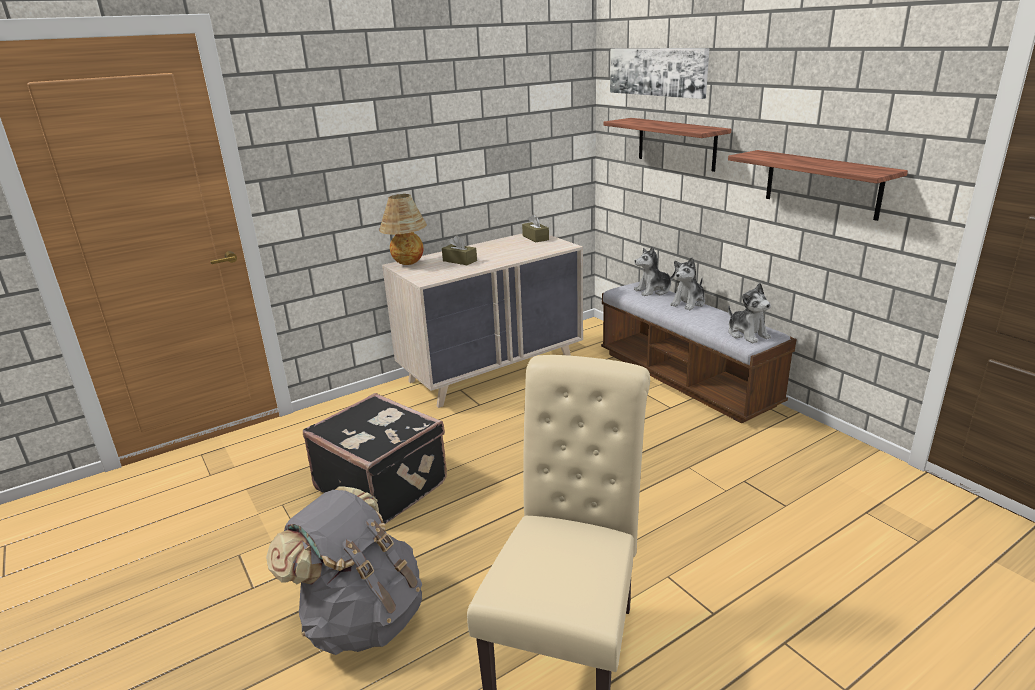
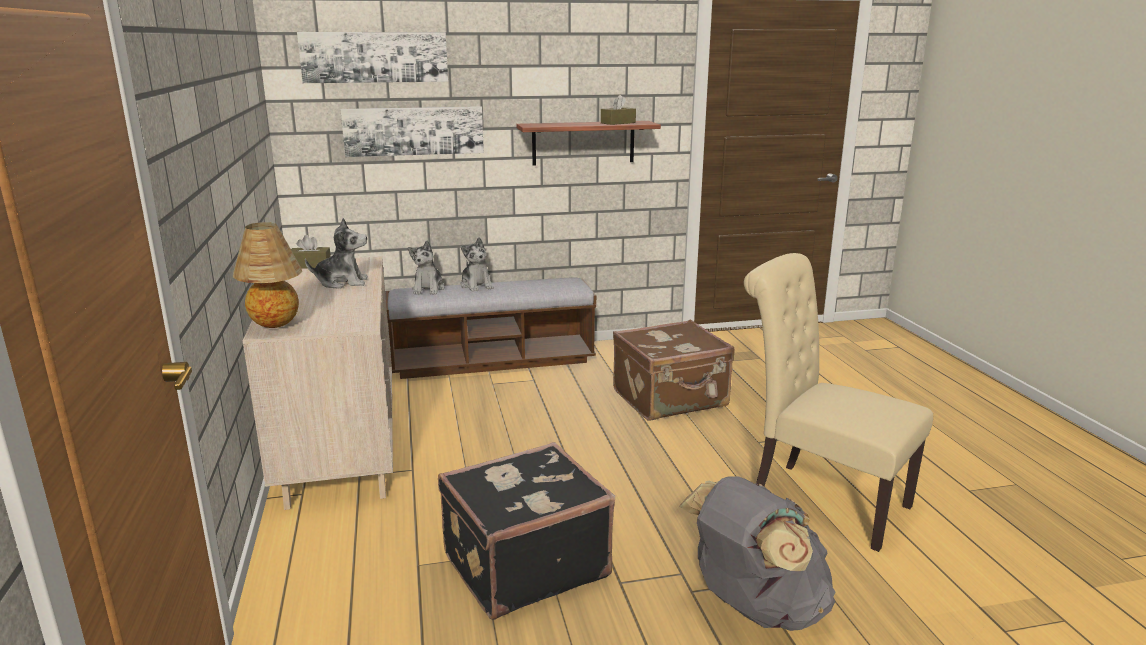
camera: 70 degrees left, 5 degrees down
brown tissue box [442,235,477,265] -> brown tissue box moved to [601,95,636,125]
shelf [603,118,731,172] -> picture [340,106,484,157]
plush toy [728,283,771,343] -> plush toy moved to [305,218,368,289]
none -> brown suitcase [613,319,734,420]

